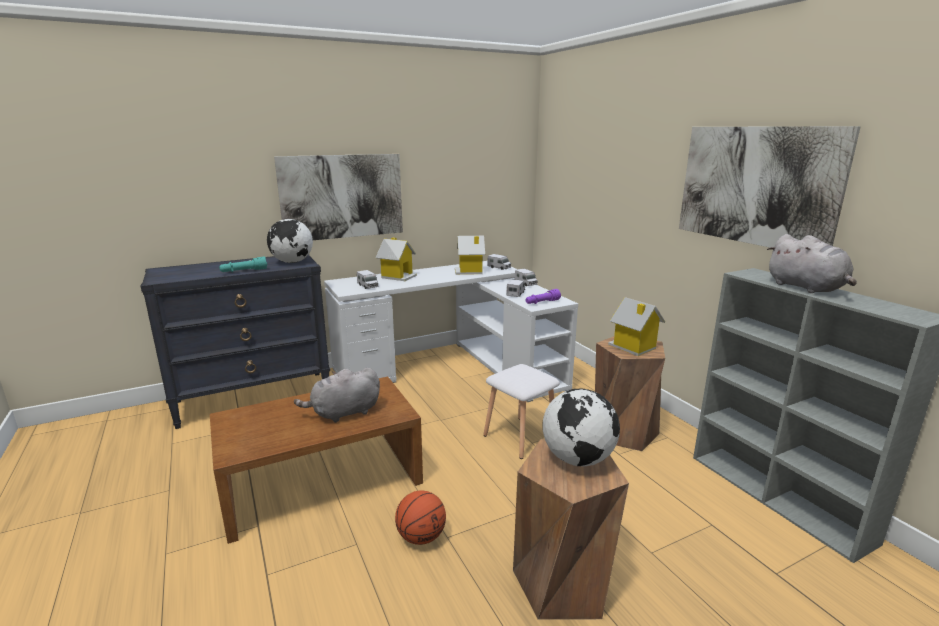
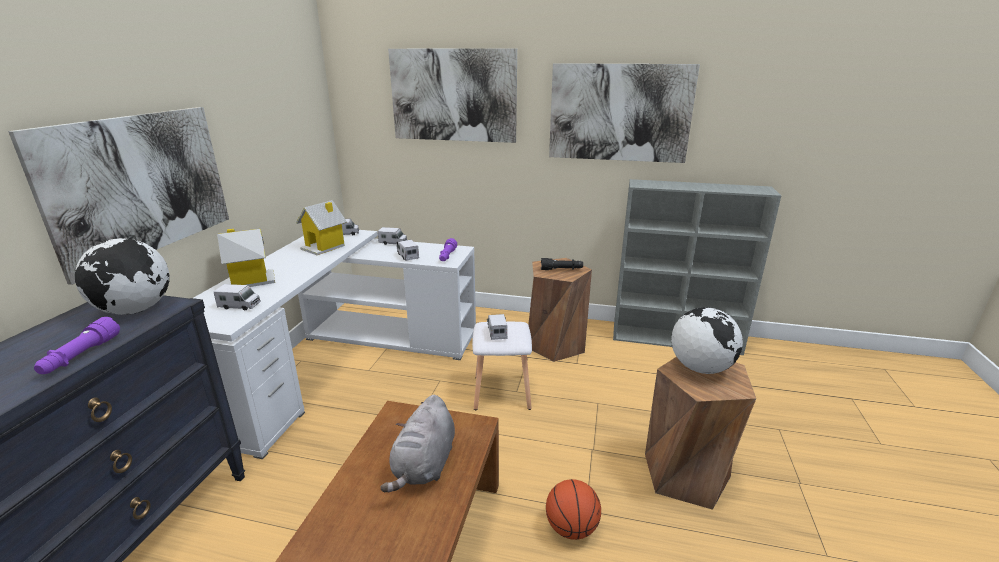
camera: 50 degrees left, 5 degrees up
turquoise flashlight [219,257,267,272] -> purple flashlight [34,317,120,374]
toy house [608,297,665,356] -> black flashlight [541,258,583,270]
grey plush toy [767,234,857,293] -> none
none -> picture [388,48,517,143]
none -> toy truck [487,314,507,340]

